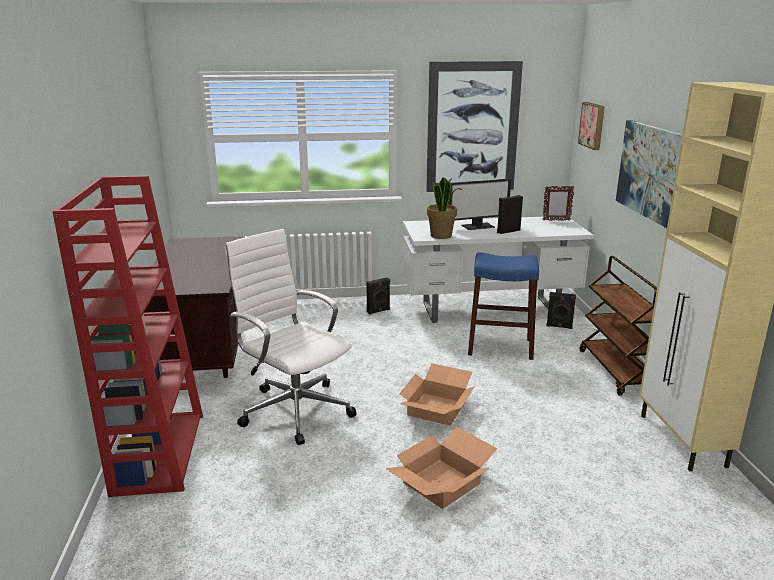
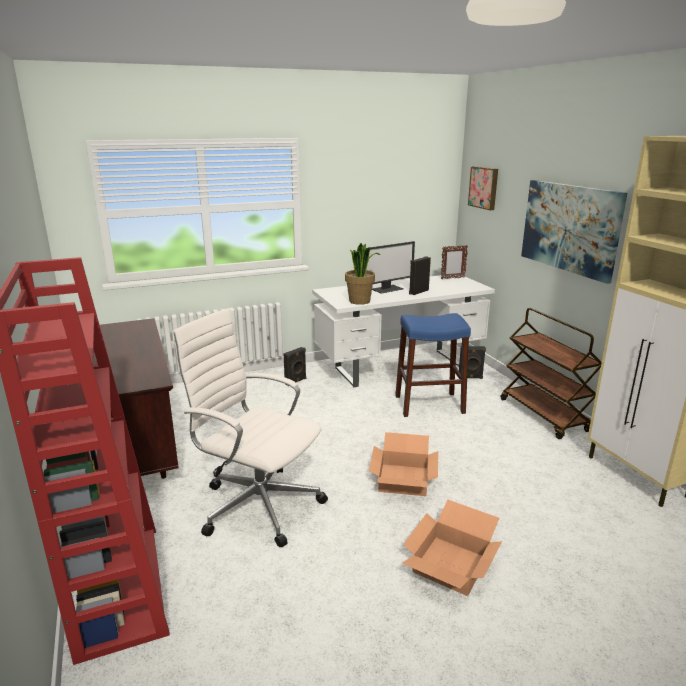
camera: 15 degrees left, 0 degrees up
picture [426,61,523,192] -> none

